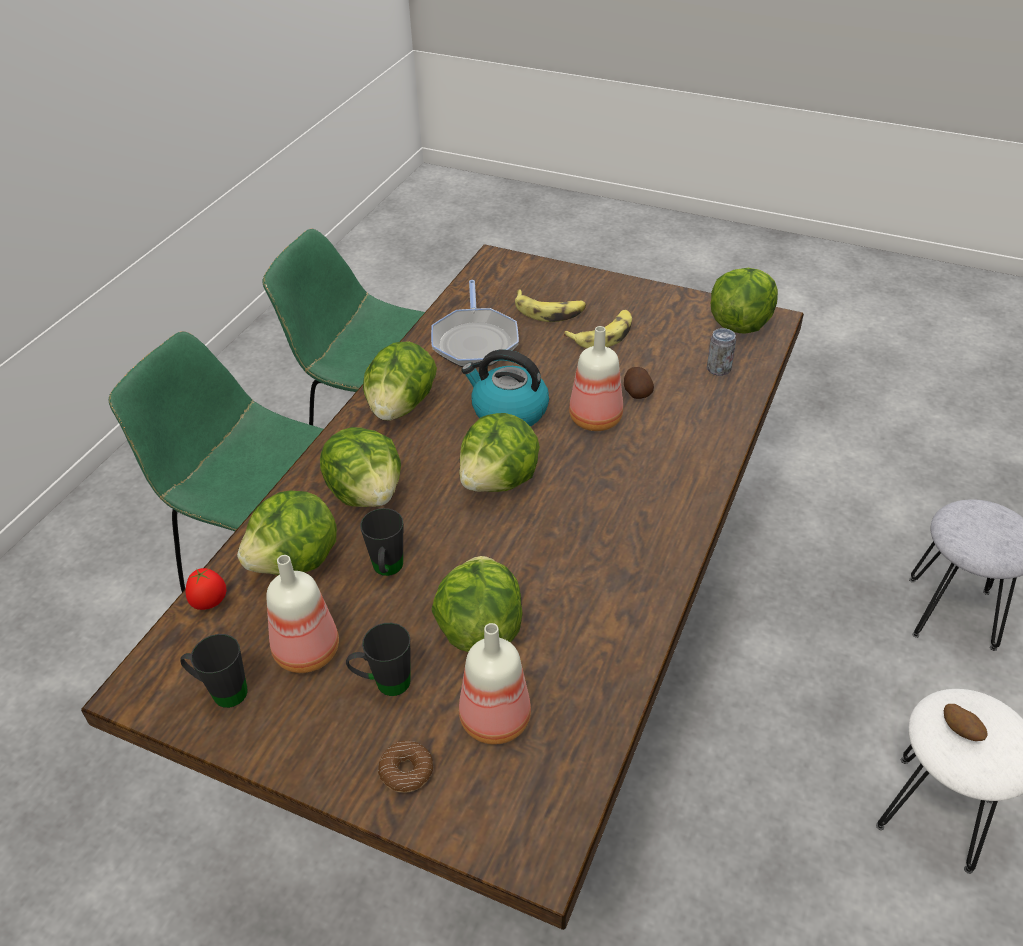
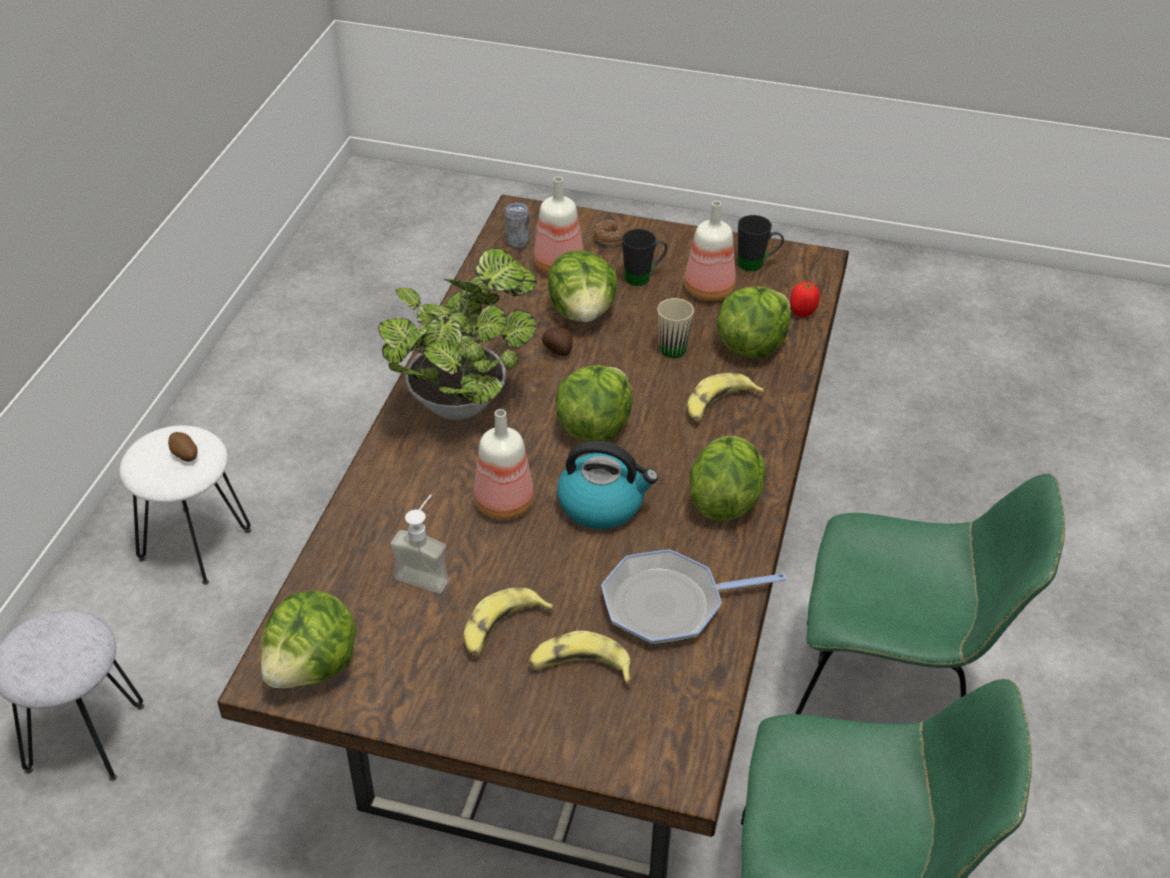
camera: 170 degrees right, 0 degrees up
lettuce [320,427,401,507] -> banana [687,373,764,423]
black mug [360,508,403,576] -> beige mug [657,298,694,358]
frying pan [431,280,519,367] -> frying pan turned 90 degrees counterclockwise [601,549,787,645]
potato [624,367,654,399] -> potato moved to [542,327,573,356]
can [707,328,736,376] -> can moved to [505,203,529,249]
none -> potted plant [378,248,537,420]
none -> soap dispenser [391,495,449,593]

